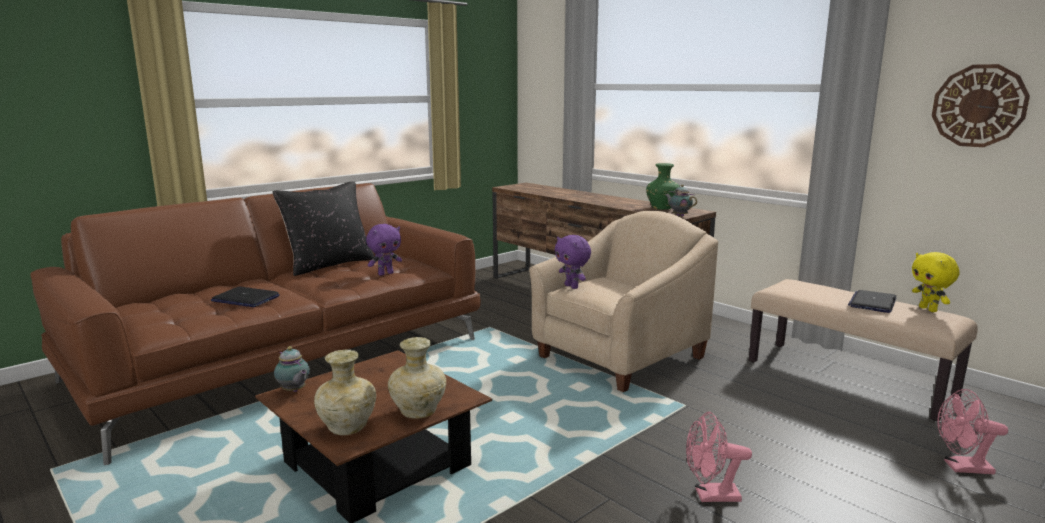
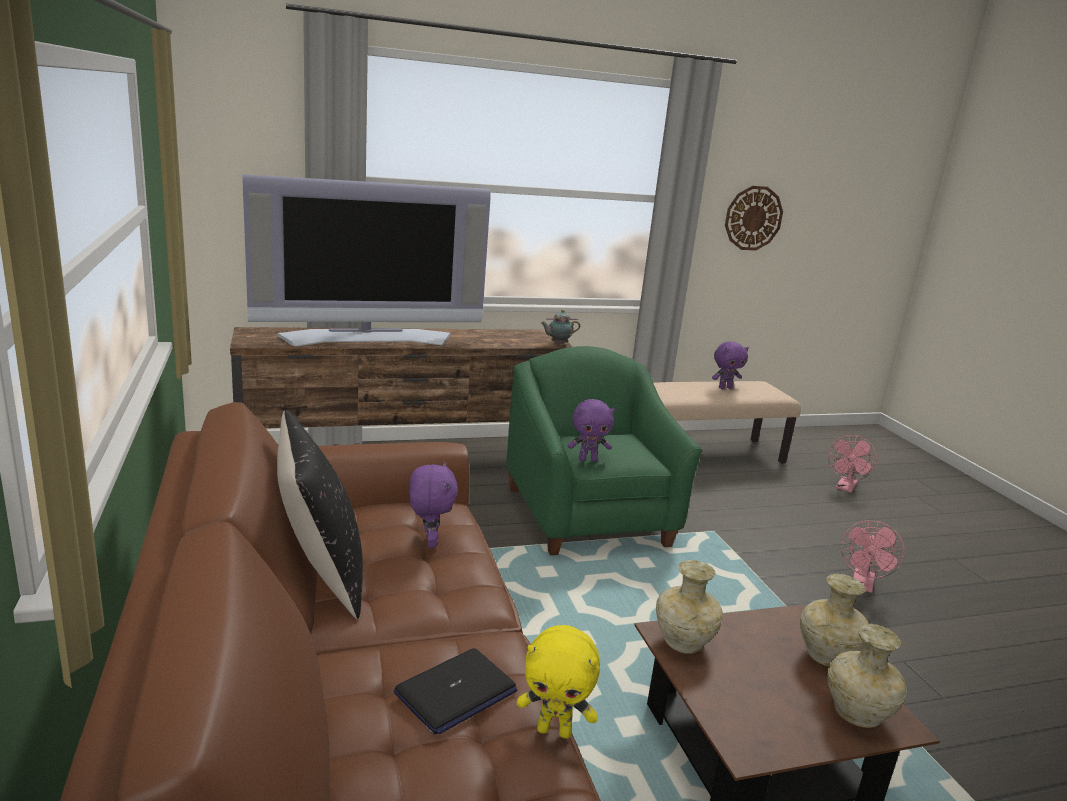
camera: 65 degrees left, 5 degrees up
teapot [274,346,310,392] -> none
beige armchair [529,211,718,392] -> green armchair [506,346,702,555]
green vase [646,163,680,210] -> none
laptop [848,290,897,313] -> purple plush toy [712,341,749,389]
yellow plush toy [912,252,959,312] -> yellow plush toy moved to [517,625,600,739]
none -> television [242,174,491,346]
none -> beige vase [656,560,723,654]

